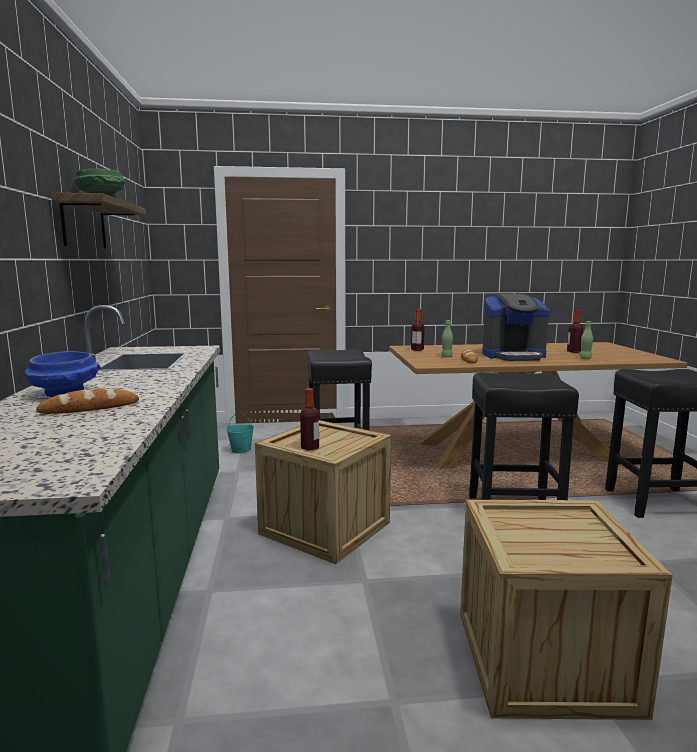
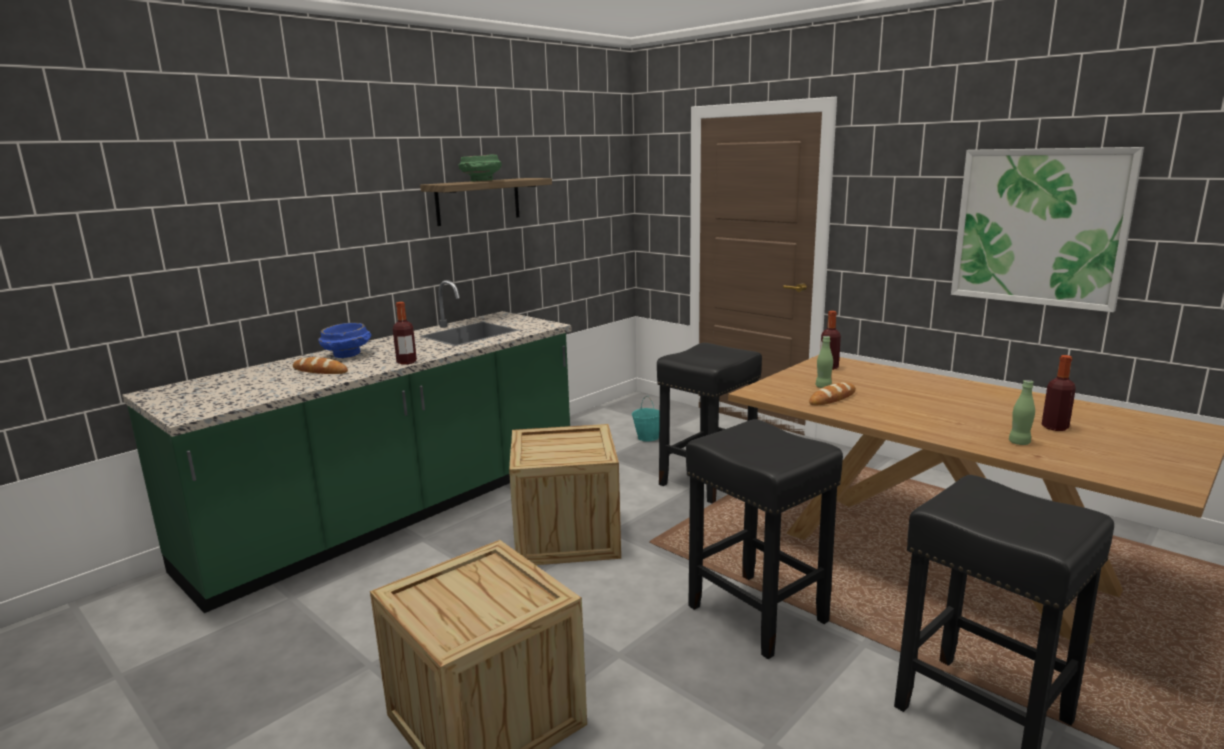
camera: 50 degrees right, 5 degrees up
bottle [300,388,319,450] -> bottle moved to [393,302,417,365]
coffee machine [482,294,550,361] -> none
none -> picture [951,147,1144,312]

